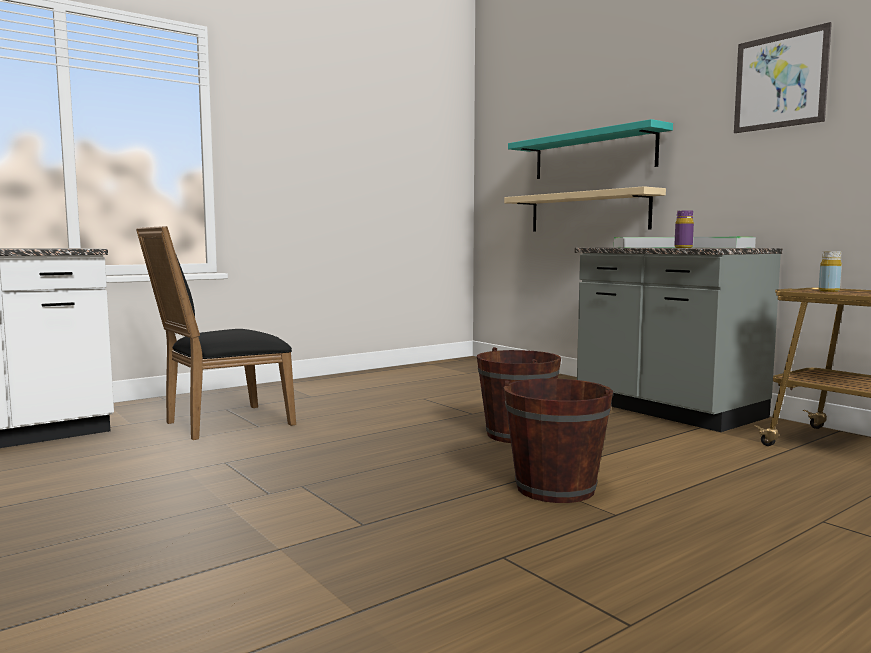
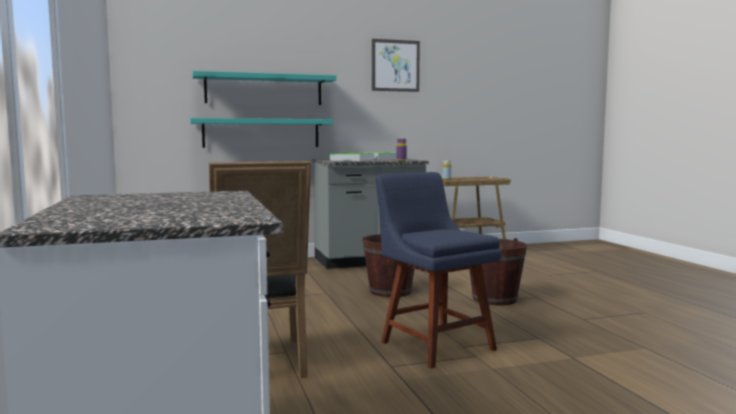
camera: 70 degrees left, 0 degrees up
beige shelf [504,186,666,232] -> turquoise shelf [190,118,333,148]
none -> blue chair [376,172,502,369]

